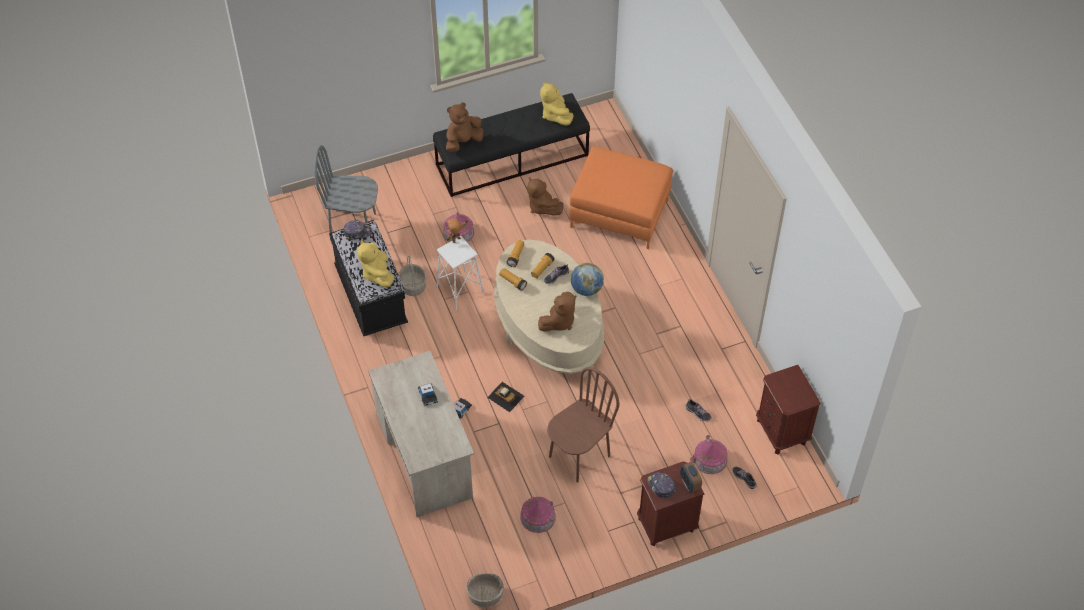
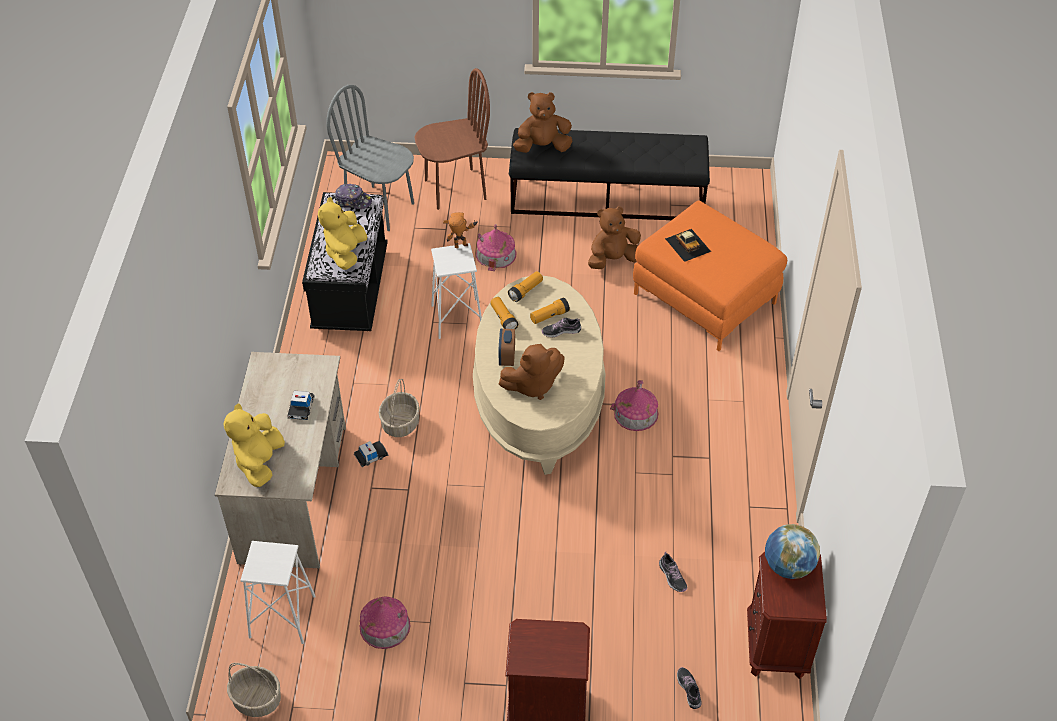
camera: 25 degrees right, 5 degrees down
basket [398,255,427,296] -> basket moved to [379,379,420,437]
toy car [487,382,524,412] -> toy car moved to [665,229,711,262]
brown plush toy [527,177,564,216] -> brown plush toy turned 75 degrees clockwise [588,206,641,269]
yellow plush toy [540,81,574,126] -> yellow plush toy moved to [224,404,285,487]
brown chair [547,367,619,482] -> brown chair moved to [414,68,490,210]
globe [571,263,604,296] -> globe moved to [765,524,820,579]
cap [647,472,676,498] -> none
alarm clock [680,462,702,493] -> alarm clock moved to [498,329,515,366]
toy house [690,435,727,474] -> toy house moved to [610,380,659,431]
none -> white stool [240,541,316,644]

